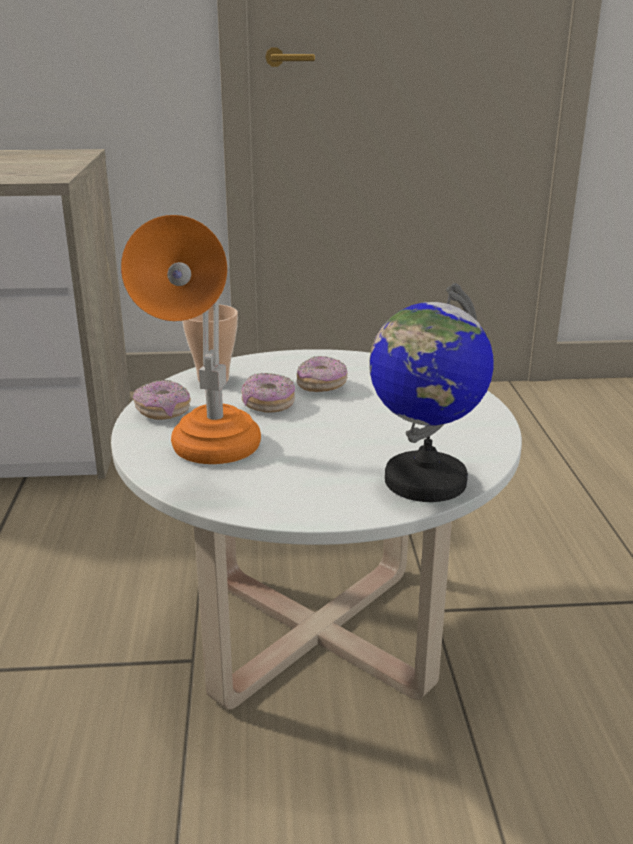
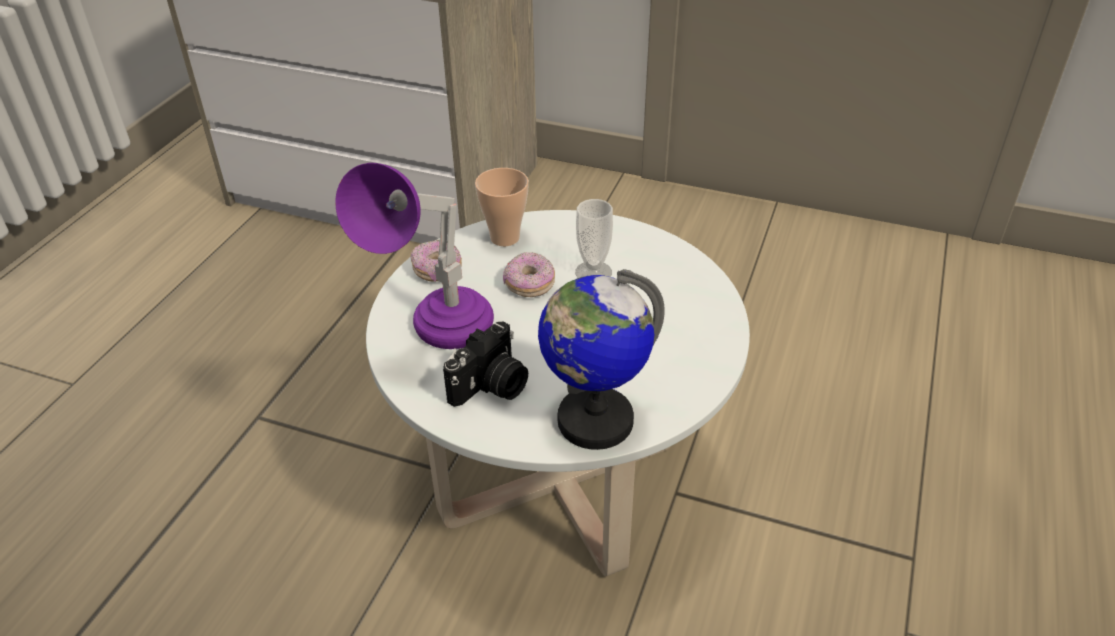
camera: 25 degrees right, 15 degrees up
orange table lamp [121,215,261,464] -> purple table lamp [335,163,494,349]
donut [296,356,348,392] -> cup [575,199,613,278]
none -> camera [443,321,528,407]

